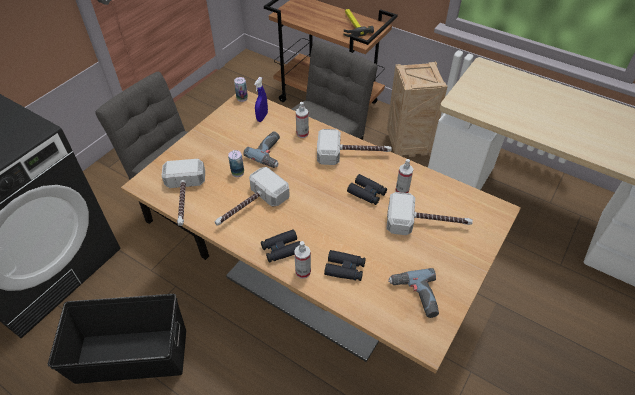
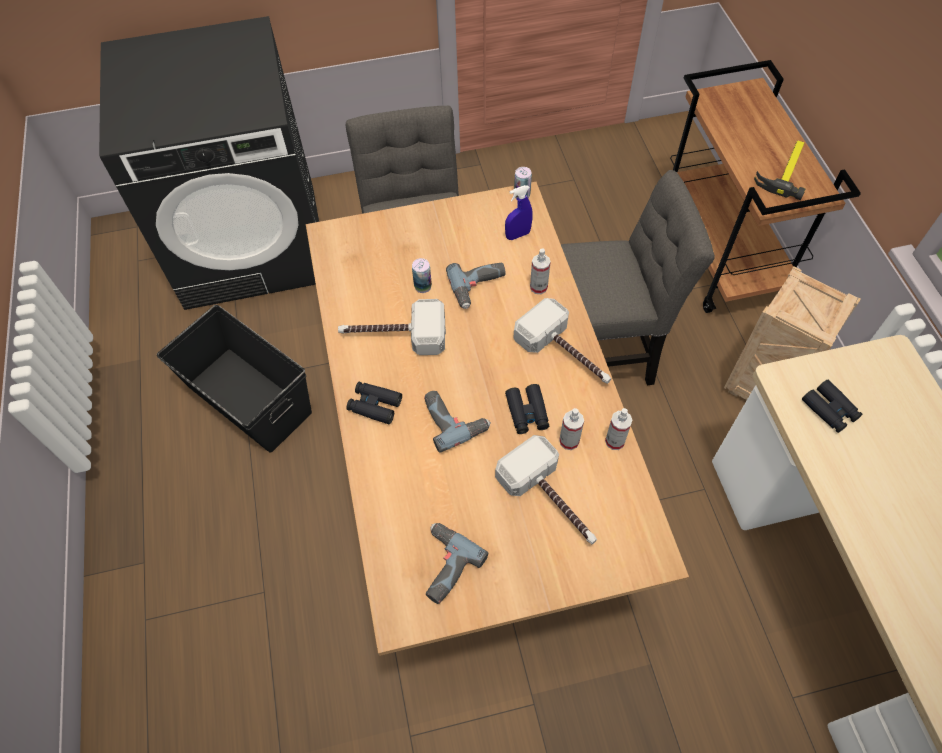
camera: 45 degrees right, 10 degrees up
hammer [162,159,205,226] -> none
spray bottle [294,241,311,279] -> spray bottle moved to [605,408,632,450]
black binoculars [324,250,366,281] -> black binoculars moved to [802,380,862,433]
none -> power drill [424,391,491,452]

